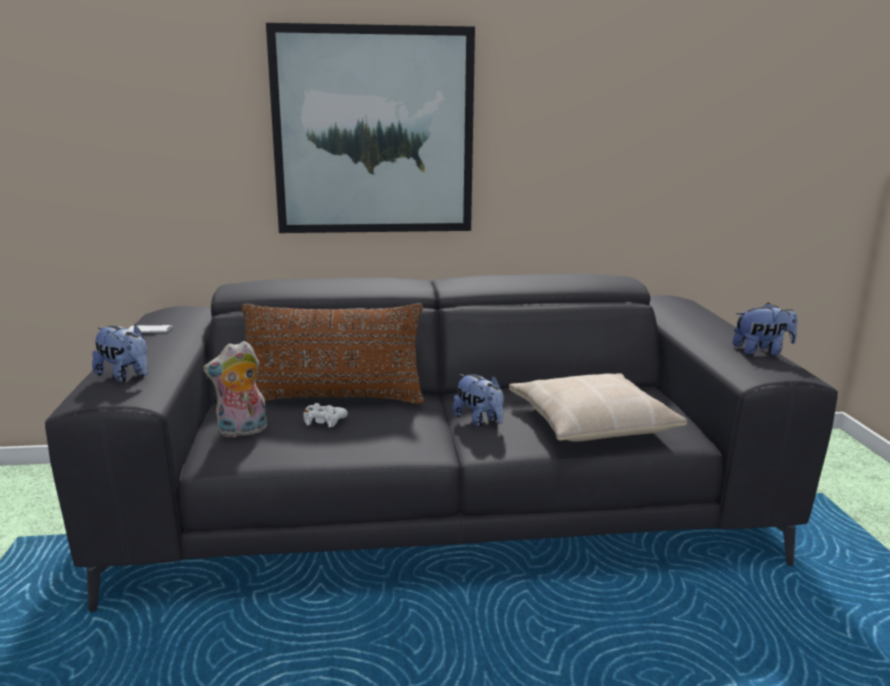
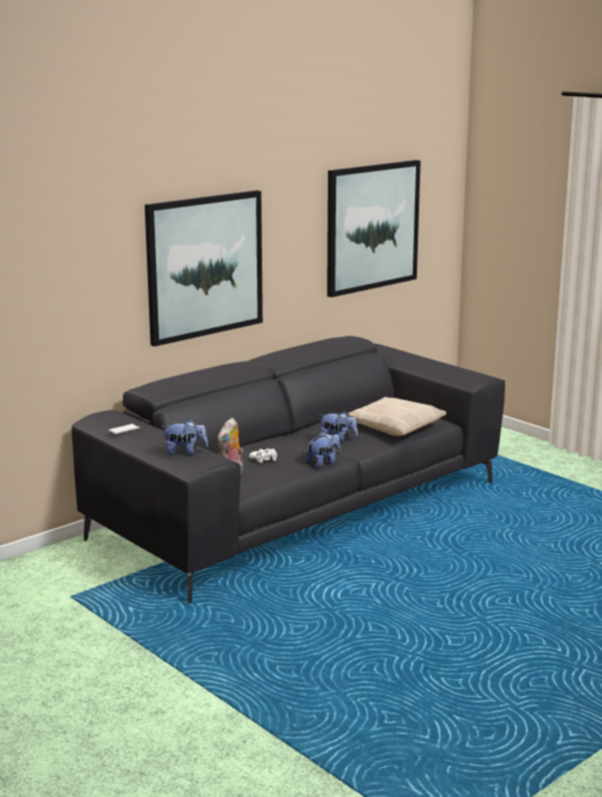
camera: 35 degrees left, 0 degrees up
brown pillow [242,303,424,404] -> none
plush toy [733,302,798,355] -> plush toy moved to [306,432,340,468]
none -> picture [327,160,421,297]

